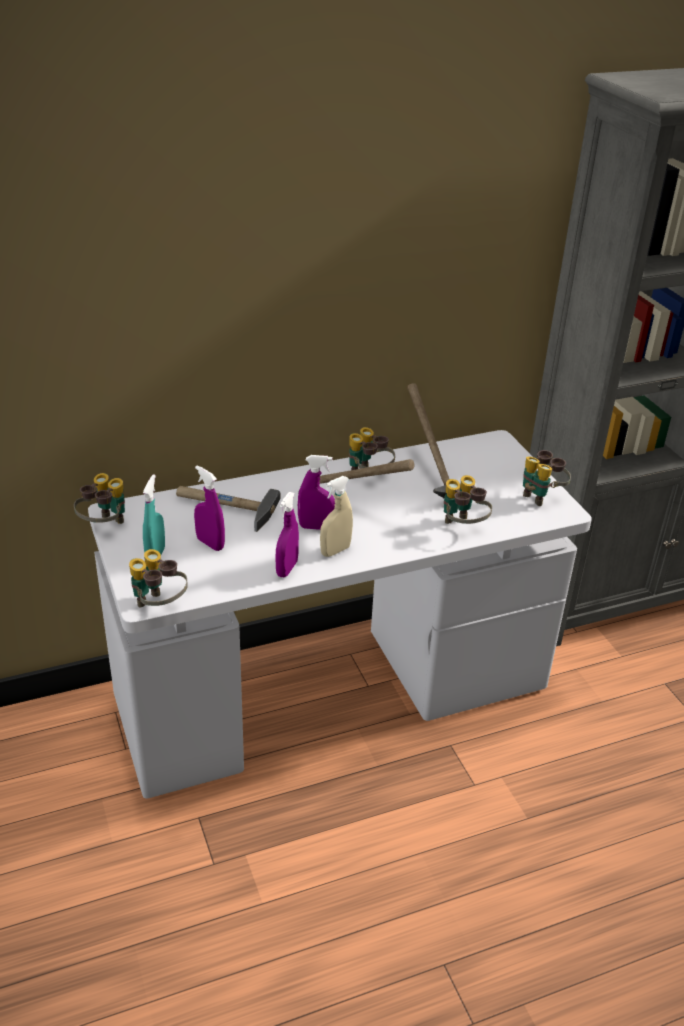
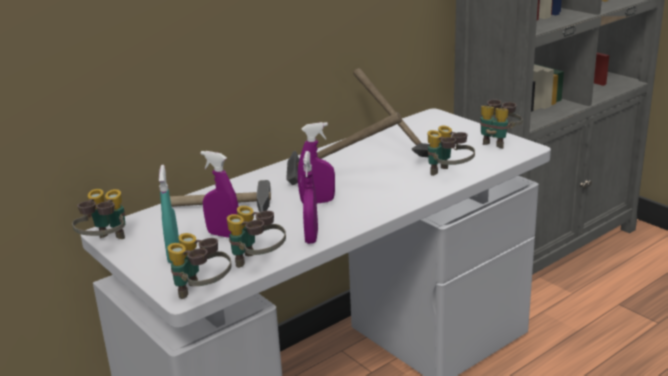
camera: 15 degrees left, 10 degrees down
beige spray bottle [320,476,353,557] -> none
binoculars [349,427,395,470] -> binoculars moved to [227,206,286,268]

